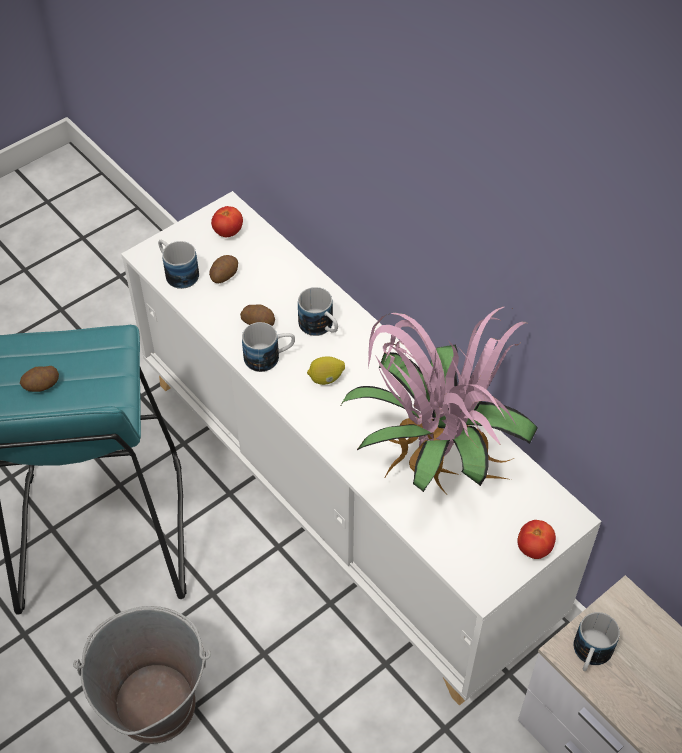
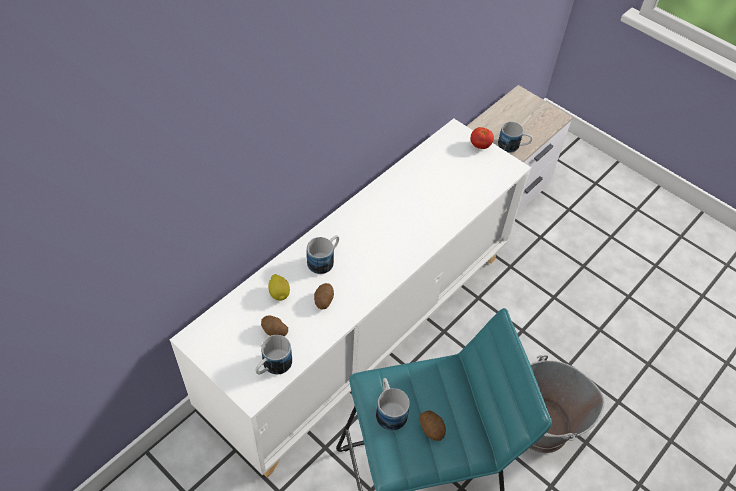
camera: 100 degrees left, 0 degrees up
tomato [211,206,243,237] -> none
mug [242,322,295,372] -> mug moved to [376,378,410,431]
lemon [307,357,345,385] -> lemon moved to [268,274,290,300]
potted plant [339,307,538,493] -> none

